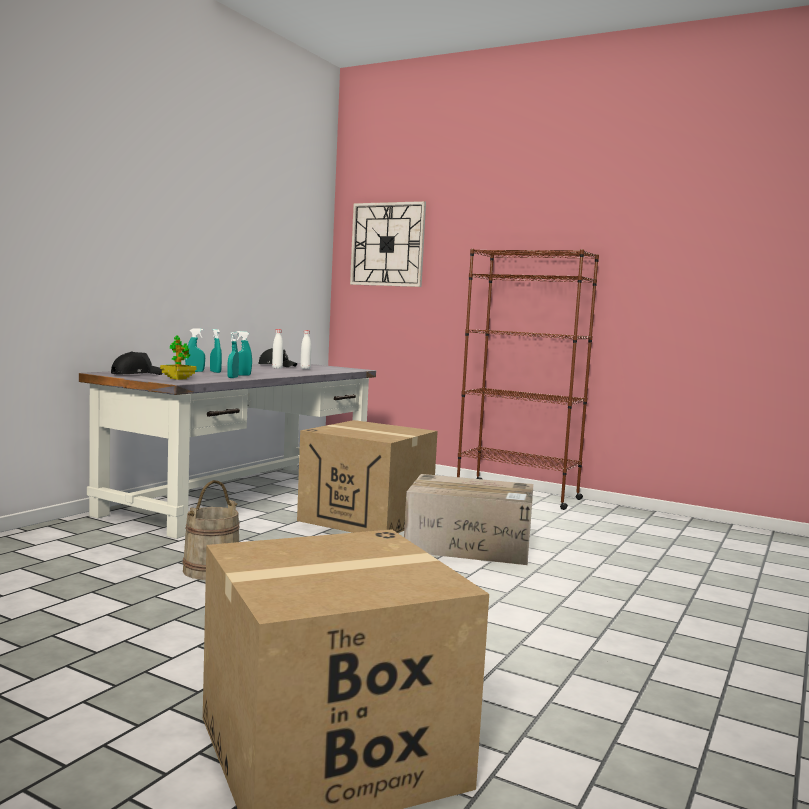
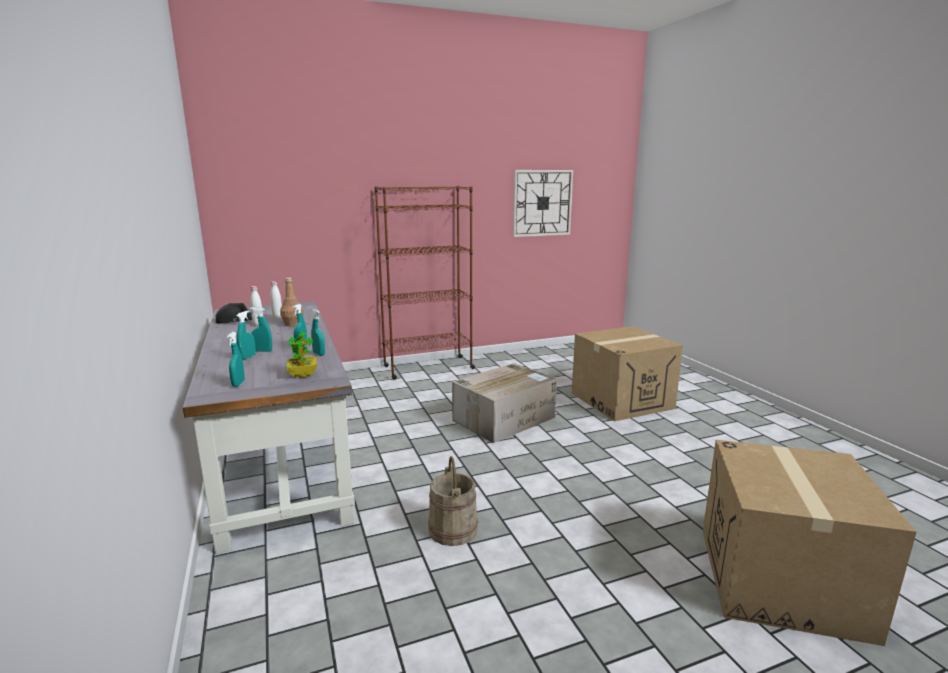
camera: 50 degrees left, 10 degrees up
black cap [111,351,163,375] -> turquoise spray bottle [227,332,245,387]
cardboard box [297,420,438,533] -> cardboard box moved to [572,326,683,422]
wall clock [350,201,426,287] -> wall clock moved to [513,170,573,237]
none -> brown bottle [280,278,304,326]

